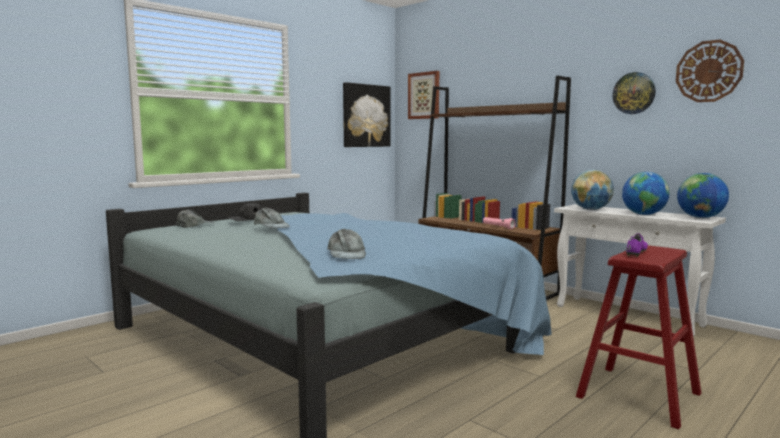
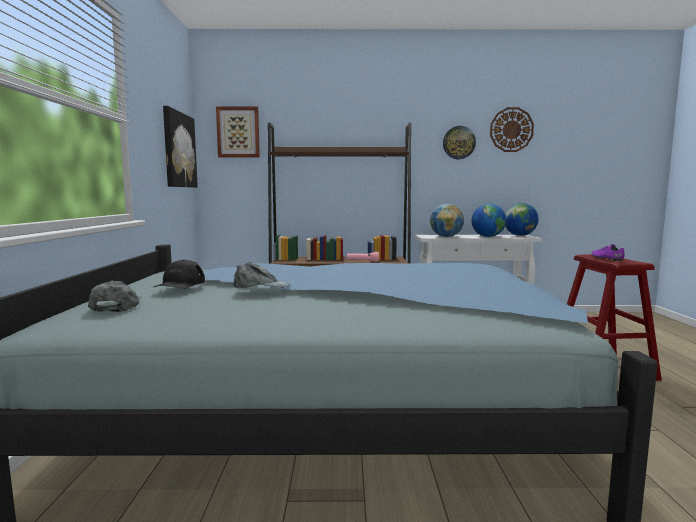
camera: 45 degrees left, 0 degrees up
grey cap [327,229,366,259] -> none

